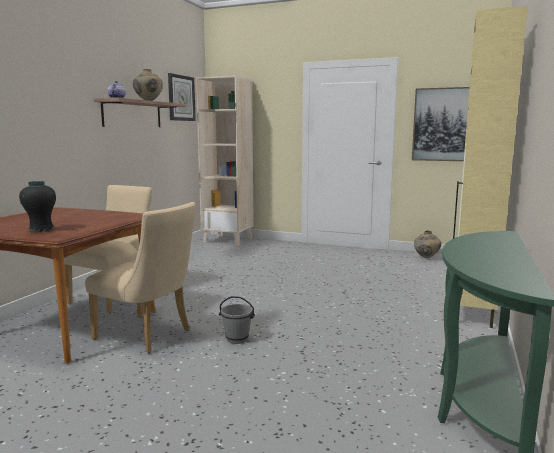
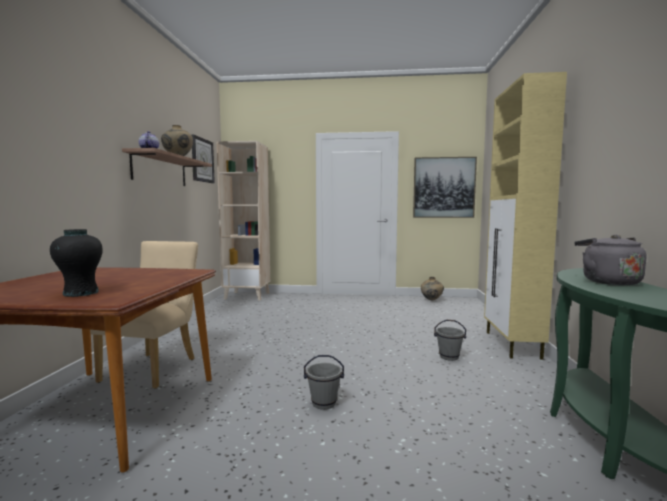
camera: 15 degrees left, 5 degrees down
beige chair [85,202,196,353] -> none
none -> grey bucket [434,320,466,361]
none -> grey kettle [574,235,646,285]

